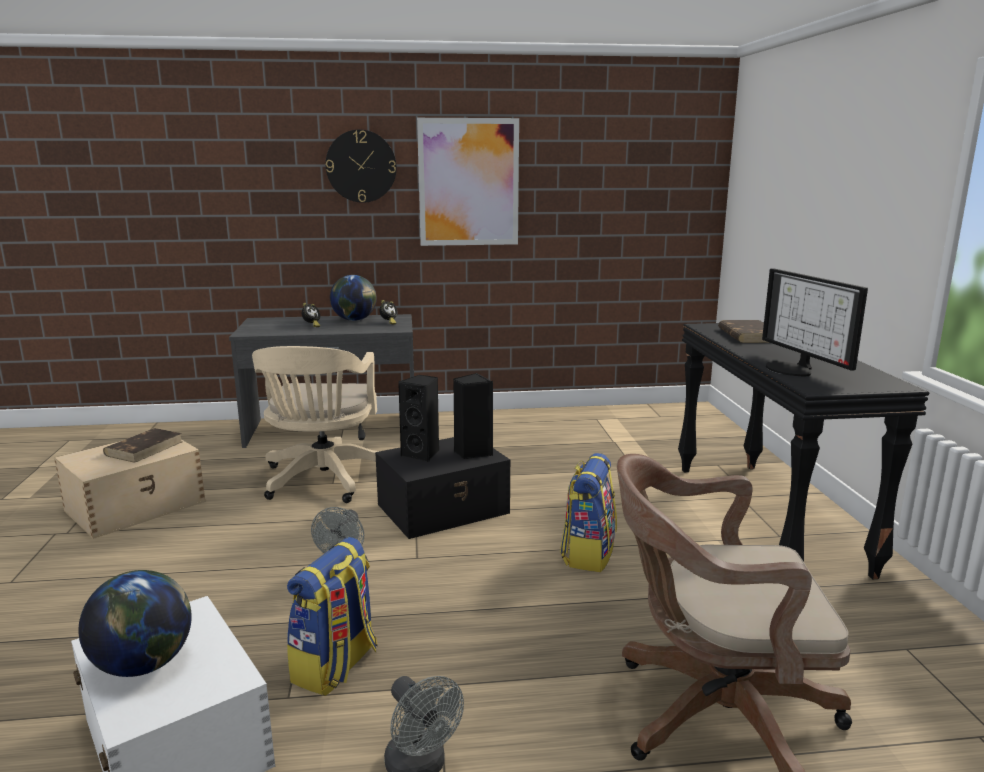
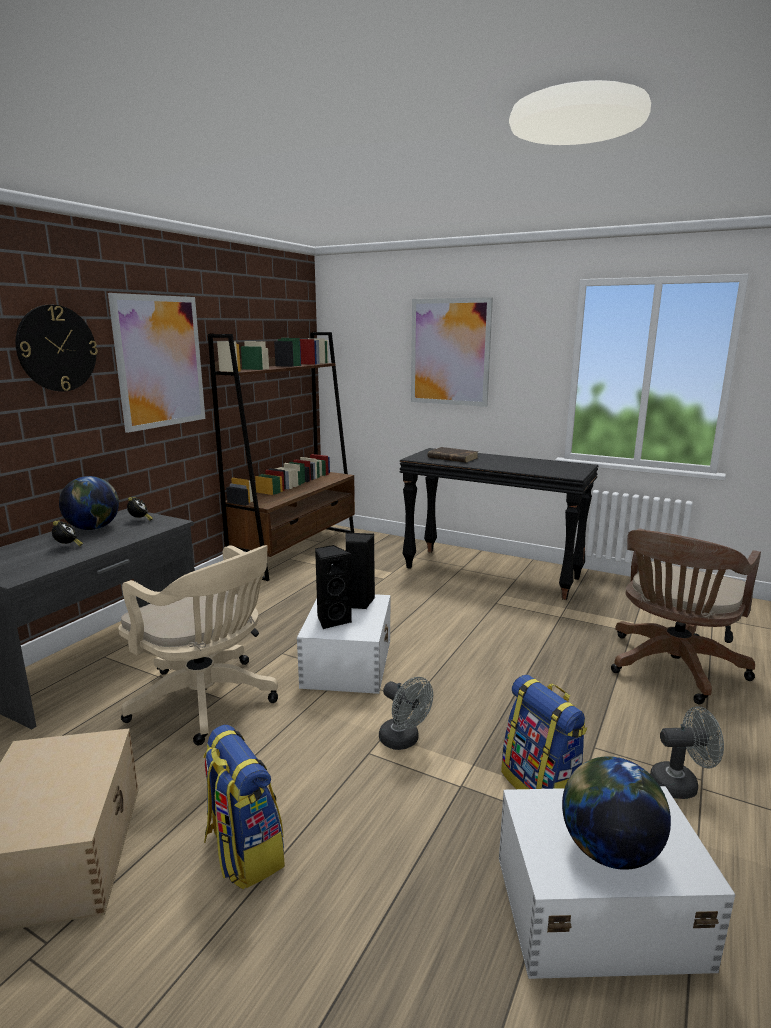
camera: 55 degrees left, 0 degrees up
brown book [103,428,182,463] -> none
black storage box [375,437,511,539] -> white storage box [297,594,390,694]
backpack [560,453,617,572] -> backpack moved to [203,725,285,890]
monitor [762,268,868,376] -> none
none -> brown bookcase [208,332,355,581]
none -> picture [411,297,493,407]

